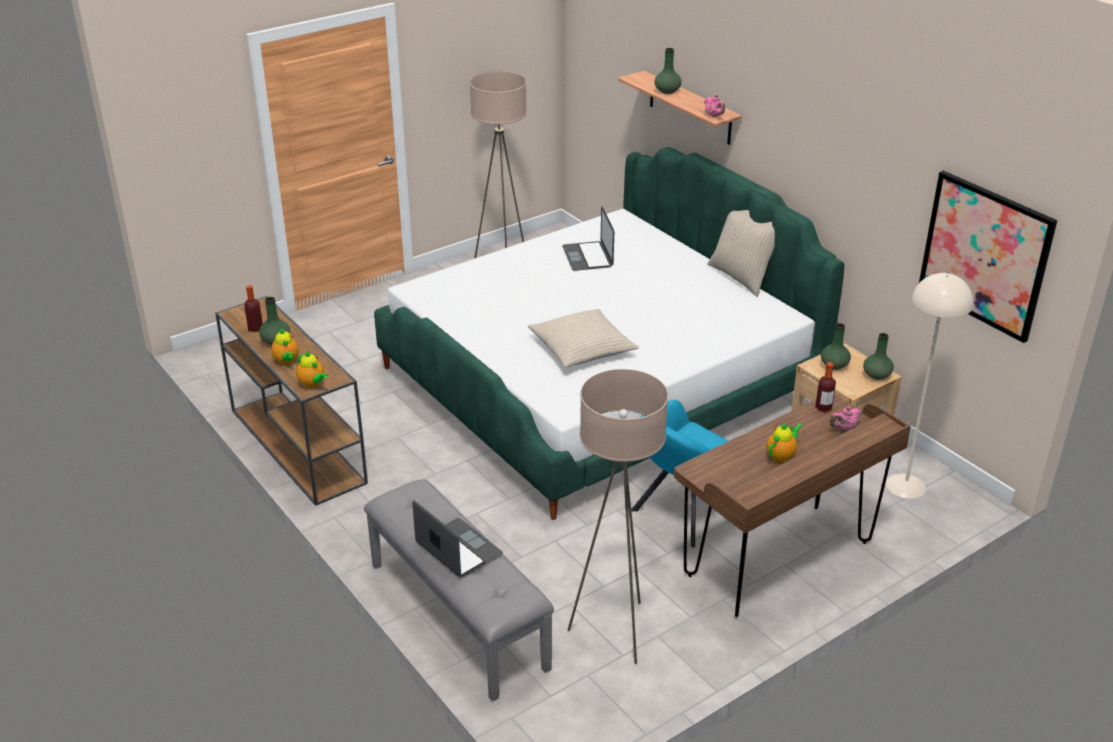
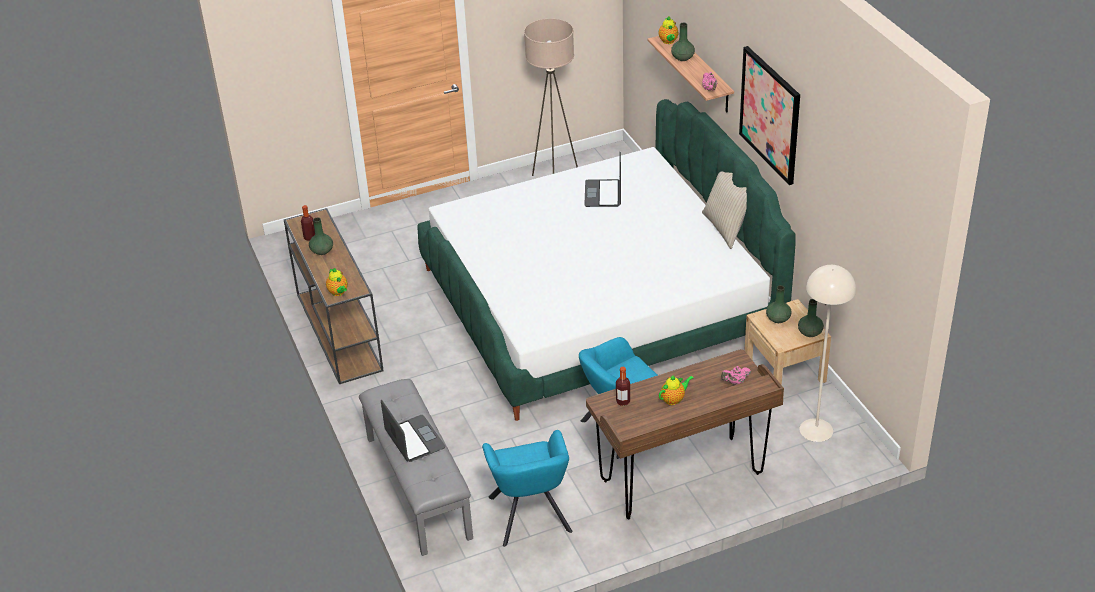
camera: 15 degrees right, 5 degrees up
teapot [271,329,299,365] -> teapot moved to [658,16,678,44]
beige pillow [528,309,639,368] -> none
beige floor lamp [568,369,668,664] -> turquoise armchair [482,430,572,547]
bottle [815,362,836,412] -> bottle moved to [616,367,630,406]
picture [919,171,1057,343] -> picture moved to [739,46,800,185]

